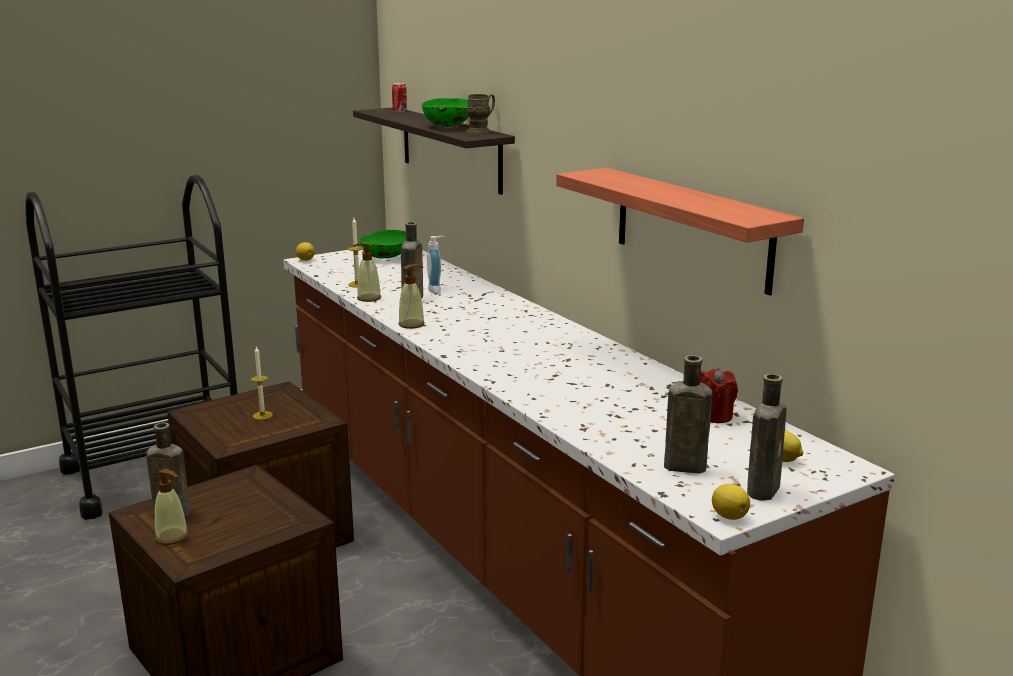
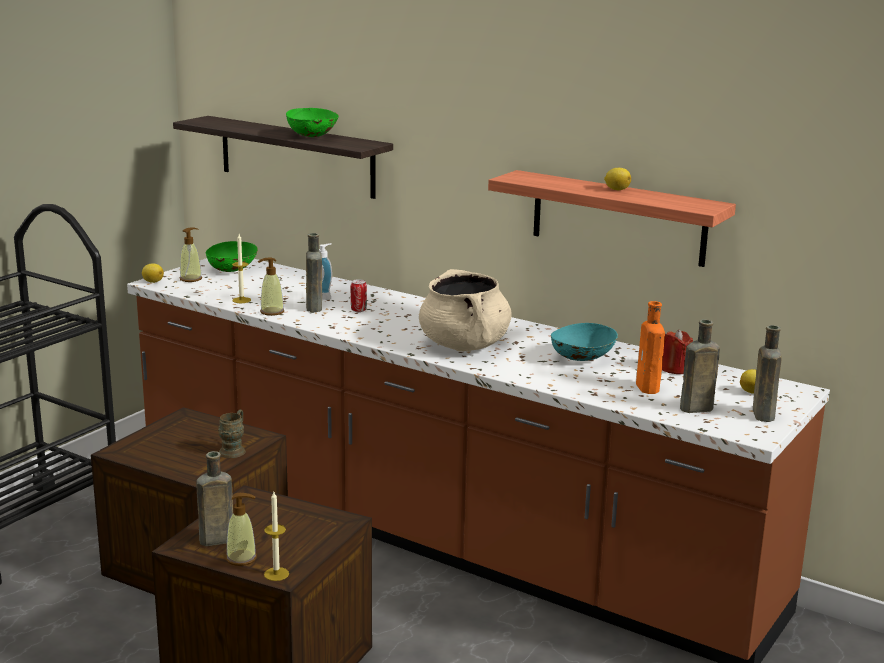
camera: 25 degrees left, 0 degrees up
candle [251,346,273,420] -> candle moved to [264,492,289,581]
can [392,83,407,112] -> can moved to [351,279,367,312]
soap dispenser [398,264,425,329] -> soap dispenser moved to [180,227,202,282]
brown mug [466,94,495,134] -> brown mug moved to [218,409,246,458]
lemon [712,484,750,520] -> lemon moved to [604,168,631,190]
none -> beige cooking pot [419,269,512,352]
none -> turquoise bowl [551,323,618,361]
none -> orange bottle [636,301,665,394]

